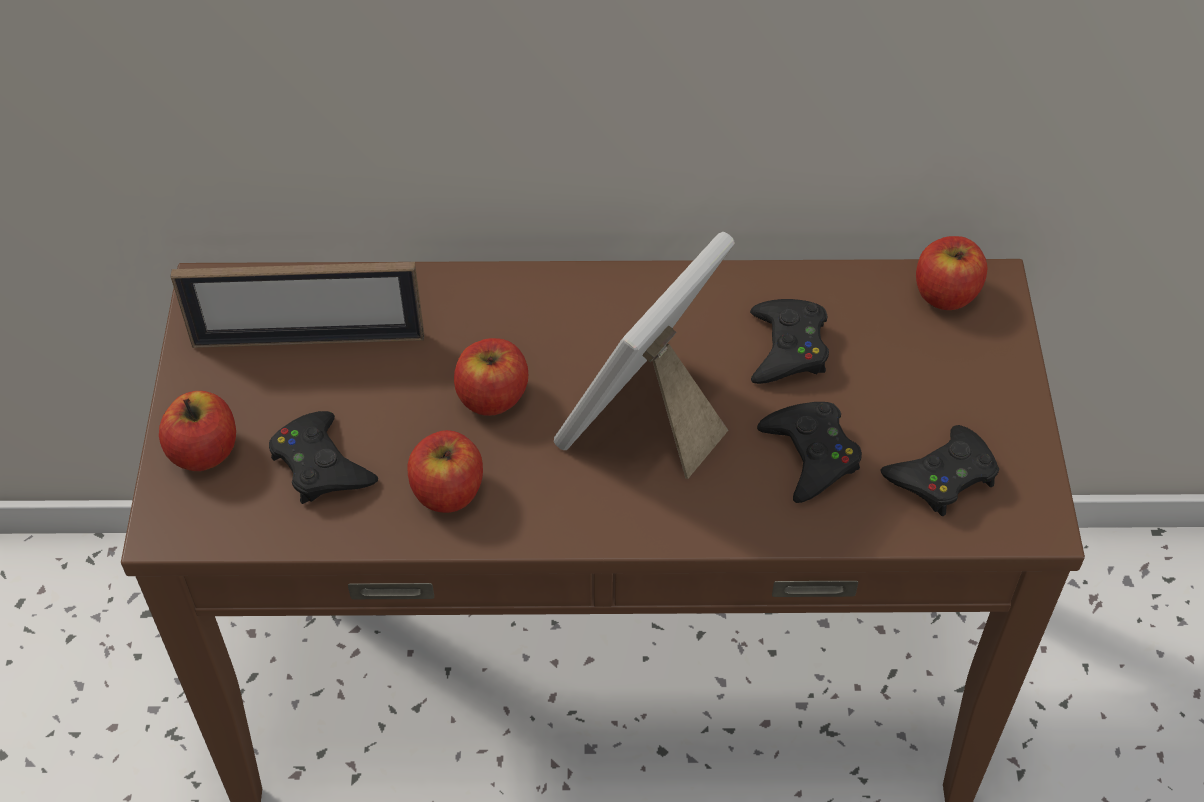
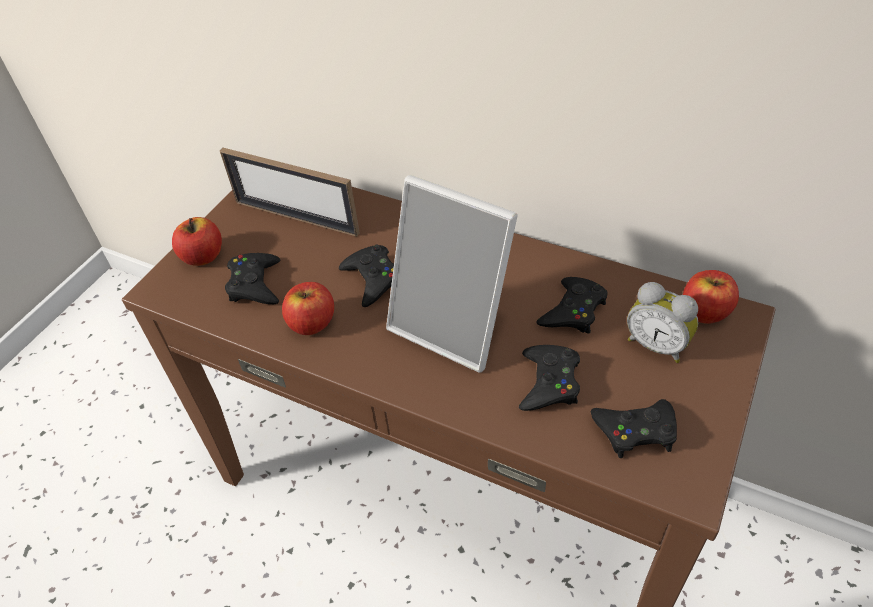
camera: 30 degrees right, 5 degrees down
apple [454,338,528,416] -> black game controller [339,245,394,307]
picture frame [554,232,735,479] -> picture frame turned 120 degrees counterclockwise [386,175,518,372]
none -> alarm clock [627,282,698,363]

